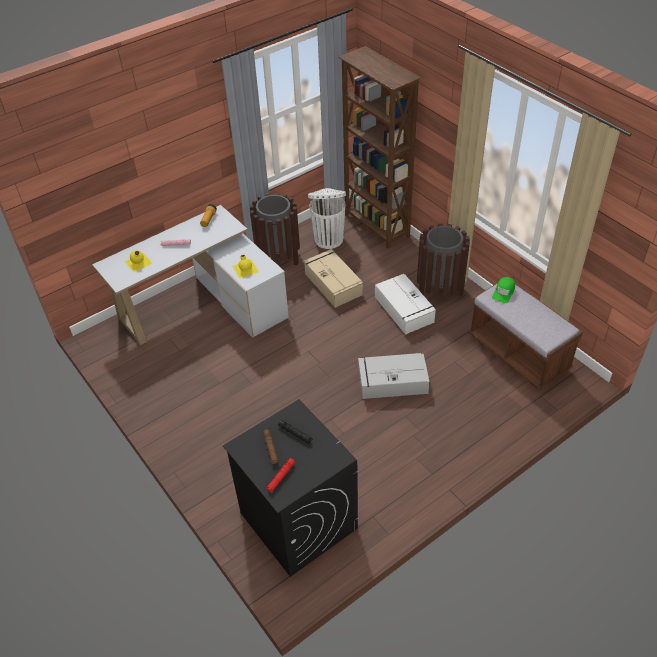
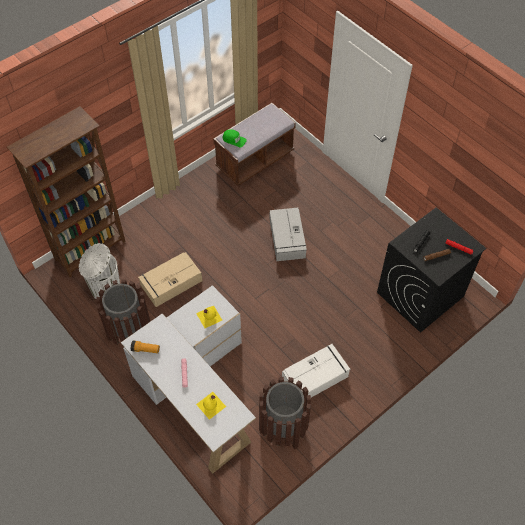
camera: 95 degrees left, 10 degrees up
white storage box [375,274,436,334] -> white storage box moved to [282,344,350,397]
brown trash can [417,223,470,297] -> brown trash can moved to [259,377,311,449]

